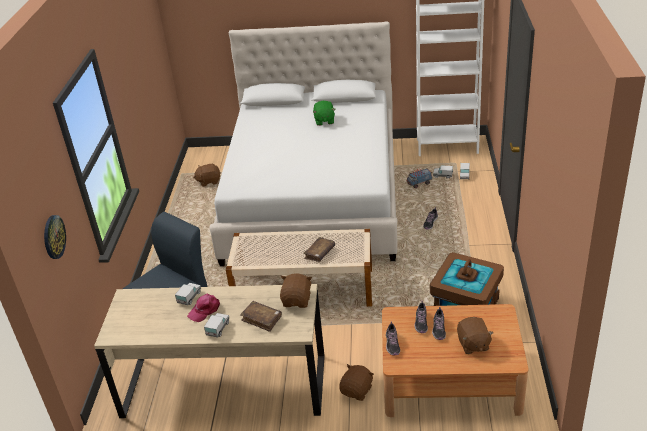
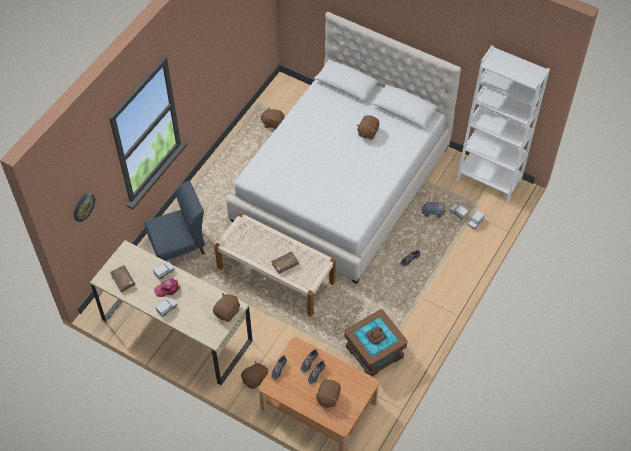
camera: 25 degrees right, 20 degrees up
brown book [240,301,282,332] -> brown book moved to [110,265,135,293]
green plush toy [313,101,335,126] -> brown plush toy [357,115,379,140]

